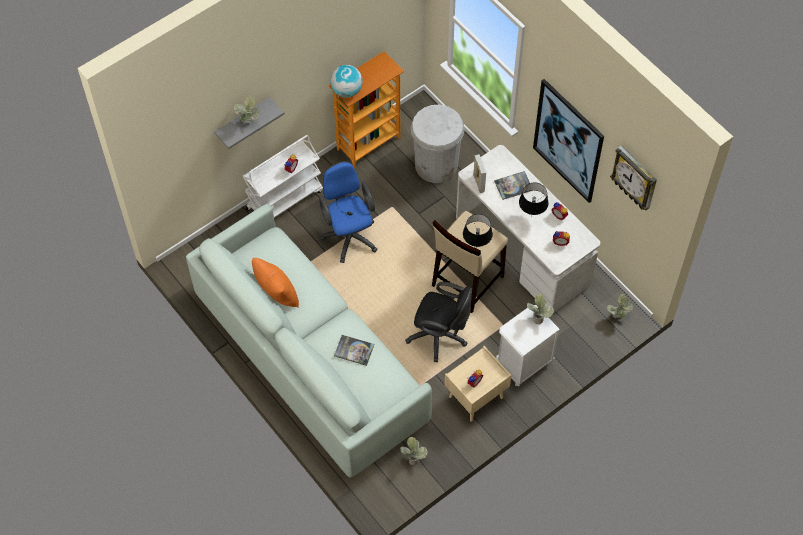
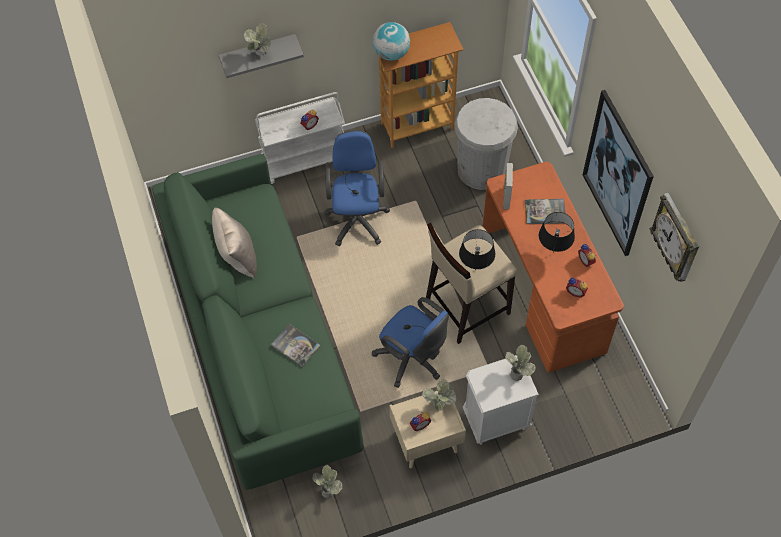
camera: 20 degrees right, 0 degrees up
white sofa [186,203,432,478] -> green sofa [152,154,364,490]
orange pillow [252,258,299,307] -> beige pillow [212,207,257,279]
black office chair [405,281,472,362] -> blue office chair [372,297,449,388]
white desk [456,145,600,312] -> orange desk [483,162,624,373]
potted plant [607,294,633,319] -> potted plant moved to [422,379,456,411]

